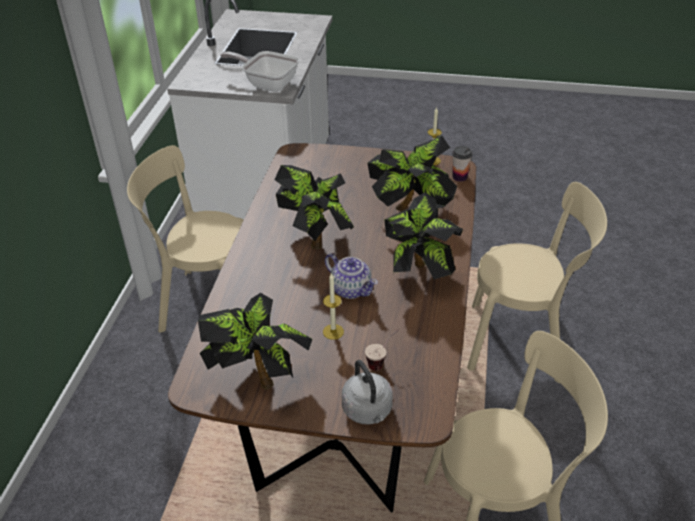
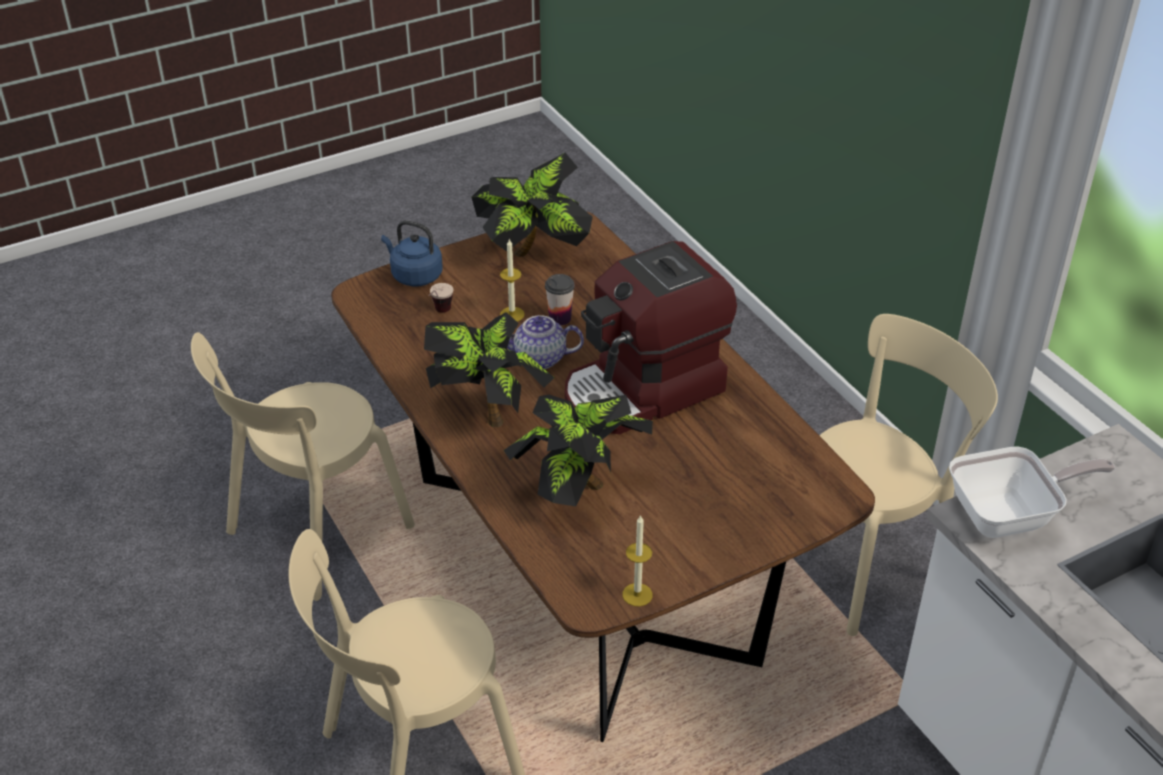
camera: 140 degrees right, 0 degrees up
potted plant [275,165,354,250] -> coffee machine [565,241,737,434]
grey kettle [342,360,393,424] -> blue kettle [381,220,443,286]
cup [452,146,473,182] -> cup moved to [545,274,575,325]

